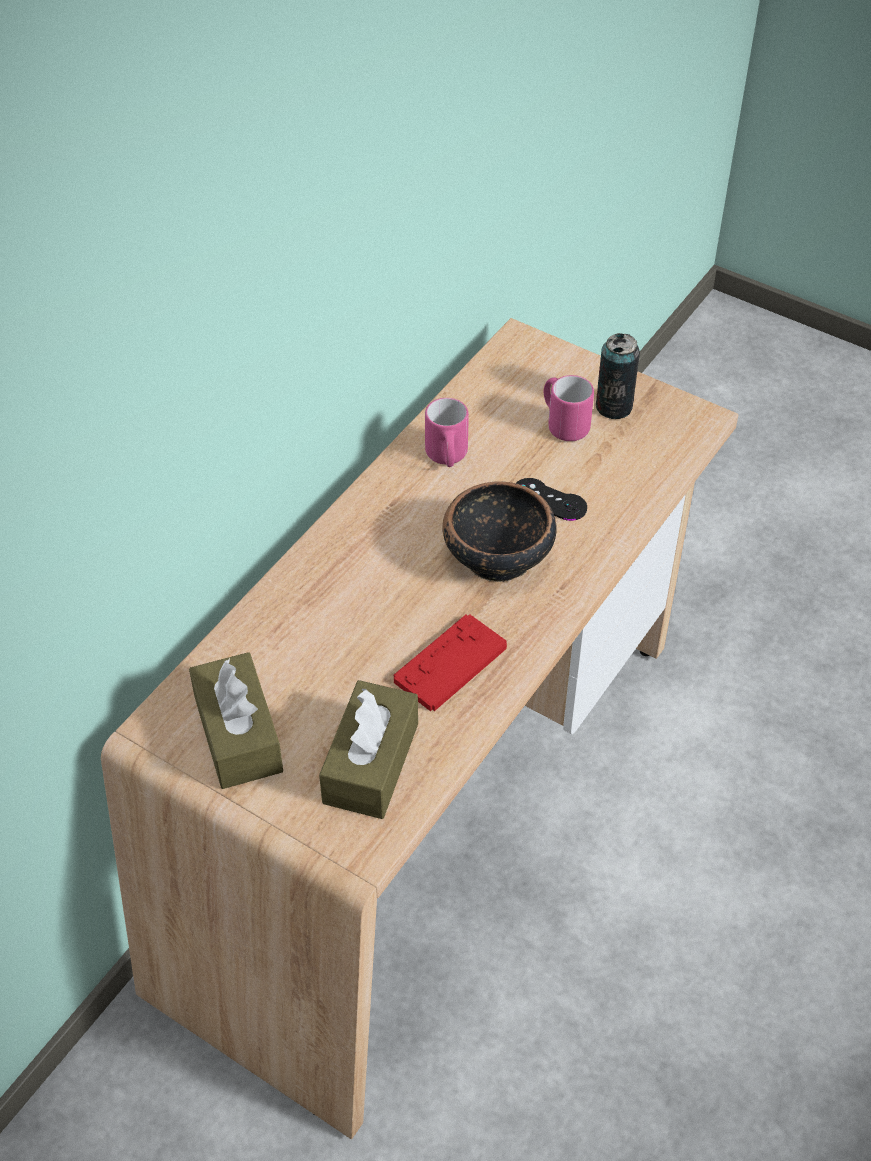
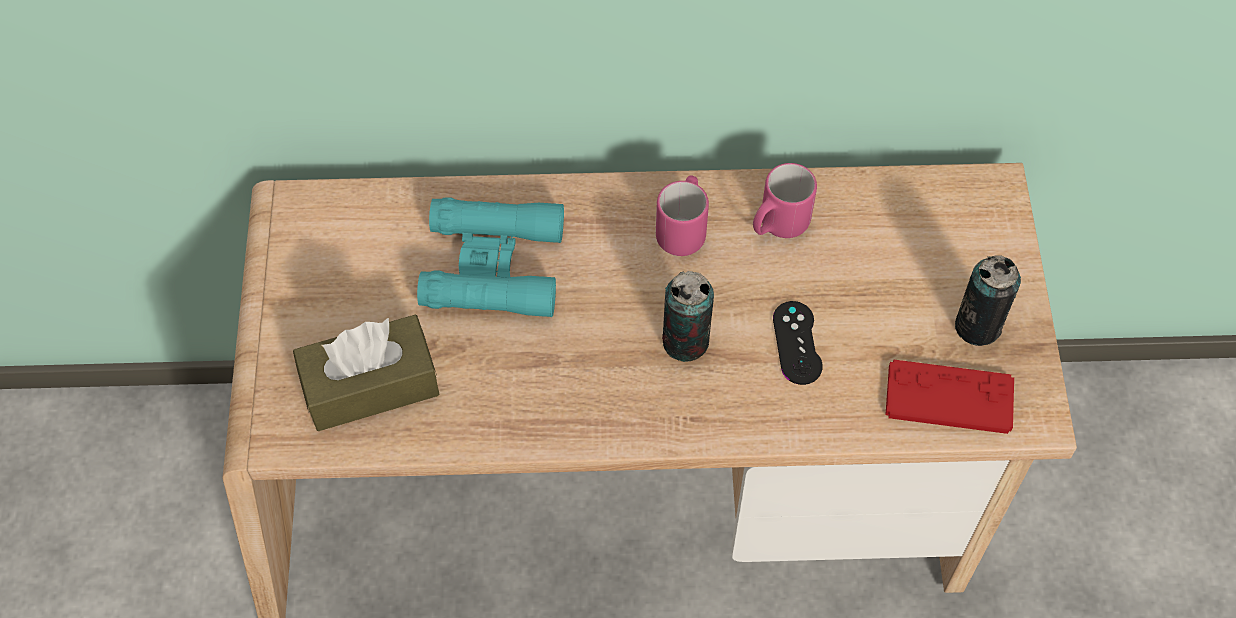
camera: 55 degrees right, 10 degrees up
brown tissue box [189,652,283,789] -> none
red game controller [394,614,507,711] -> red game controller moved to [885,359,1014,434]
bowl [442,481,557,582] -> can [662,271,714,362]
pink mug [544,375,594,441] -> pink mug moved to [656,176,709,256]
none -> turquoise binoculars [417,197,564,317]

